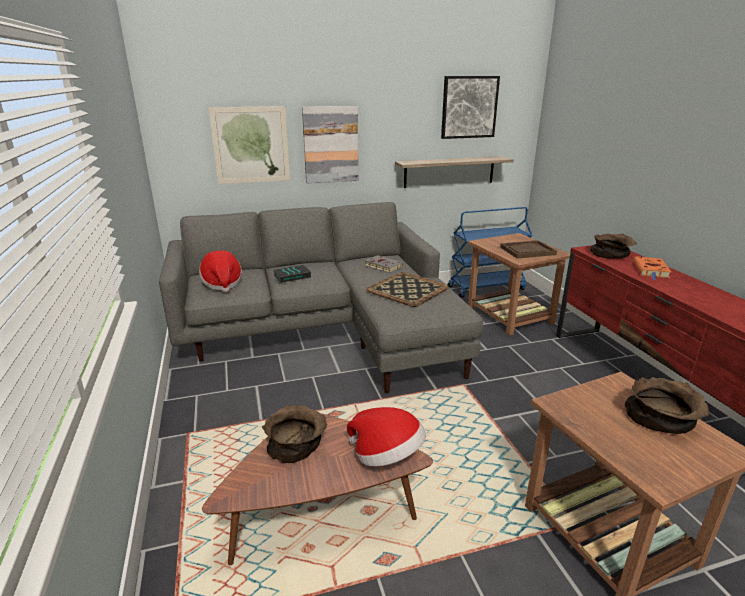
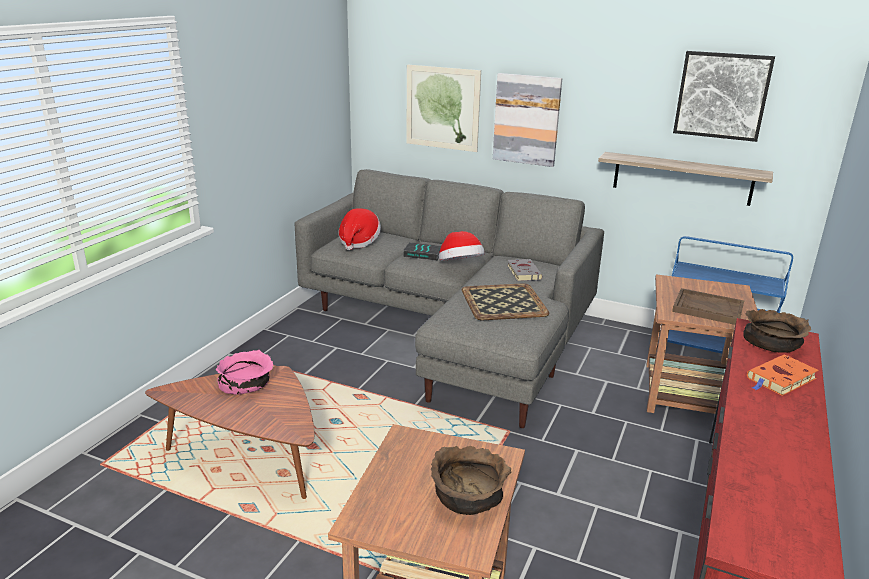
camera: 40 degrees right, 0 degrees up
brown bowl [262,405,328,463] -> pink bowl [216,350,273,395]
hat [347,407,426,467] -> hat moved to [439,231,485,261]

